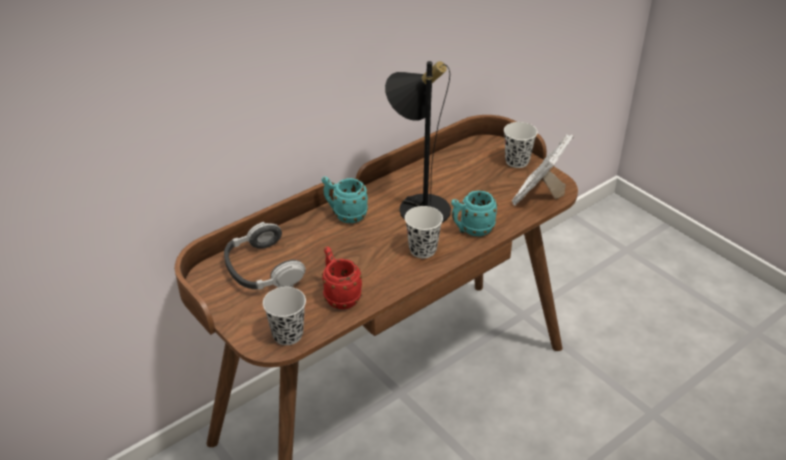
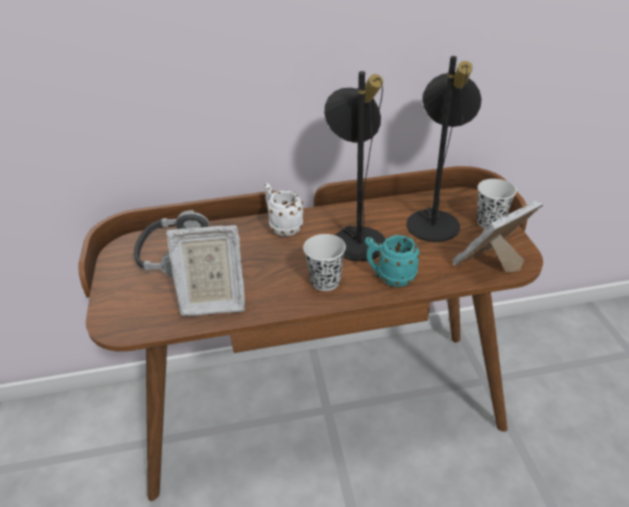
camera: 30 degrees right, 0 degrees up
black cup [263,287,306,345] -> none
turquoise mug [322,176,368,223] -> white mug [263,183,304,236]
red mug [322,247,362,309] -> picture frame [166,225,245,316]
none -> black table lamp [406,56,482,242]

